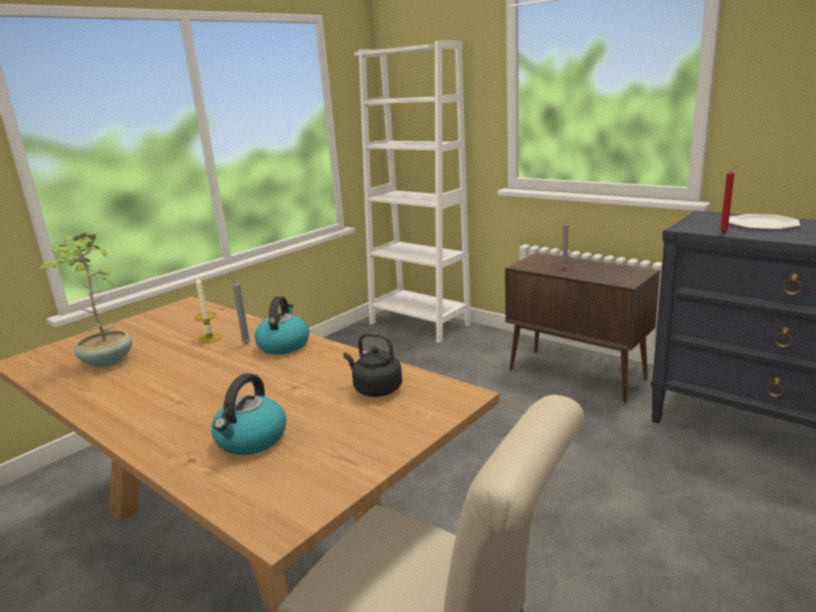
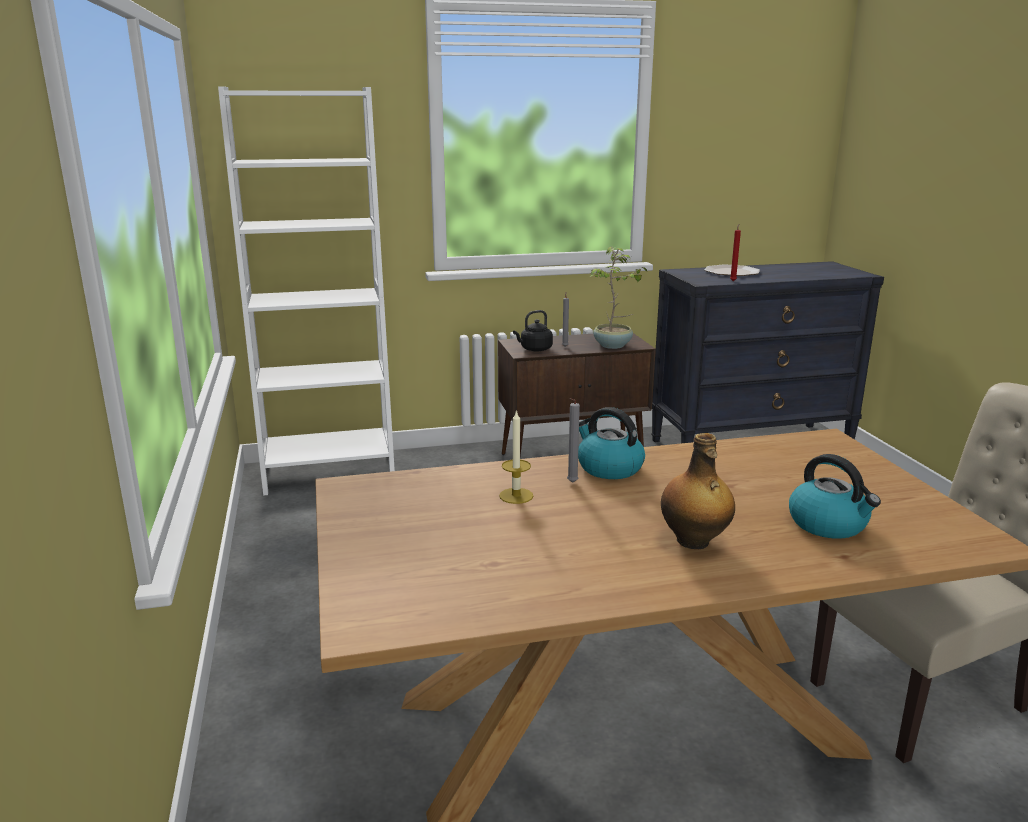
camera: 55 degrees left, 0 degrees up
potted plant [39,232,132,368] -> potted plant moved to [589,247,647,349]
black kettle [343,332,402,397] -> black kettle moved to [513,310,553,351]
none -> bottle [661,433,735,549]

